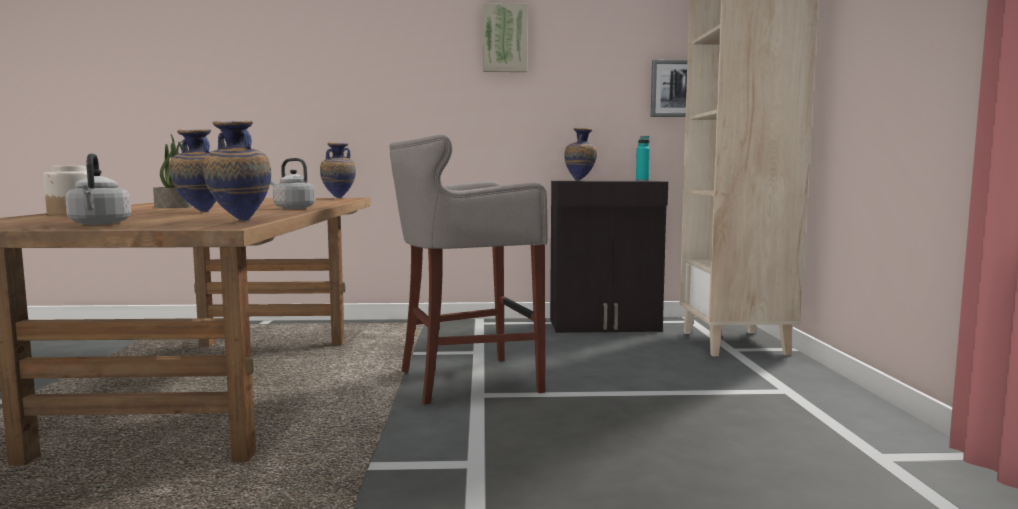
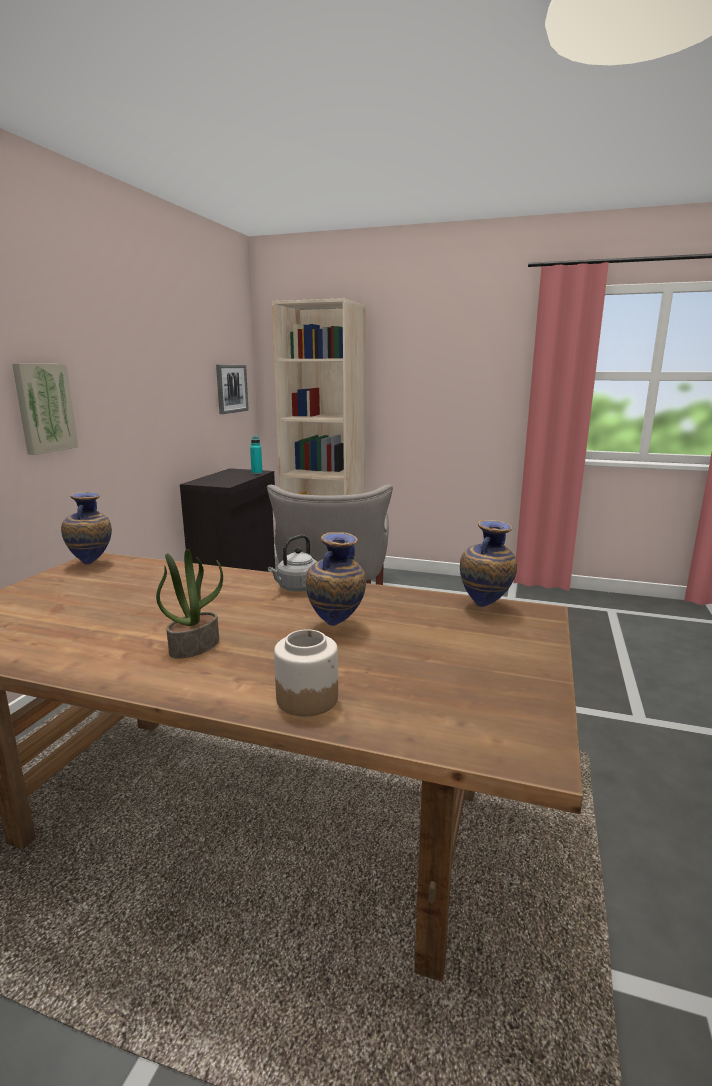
camera: 70 degrees left, 10 degrees up
grey kettle [65,153,132,225] -> none
picture [483,3,527,72] -> picture moved to [12,364,78,455]
vase [565,128,597,181] -> none

